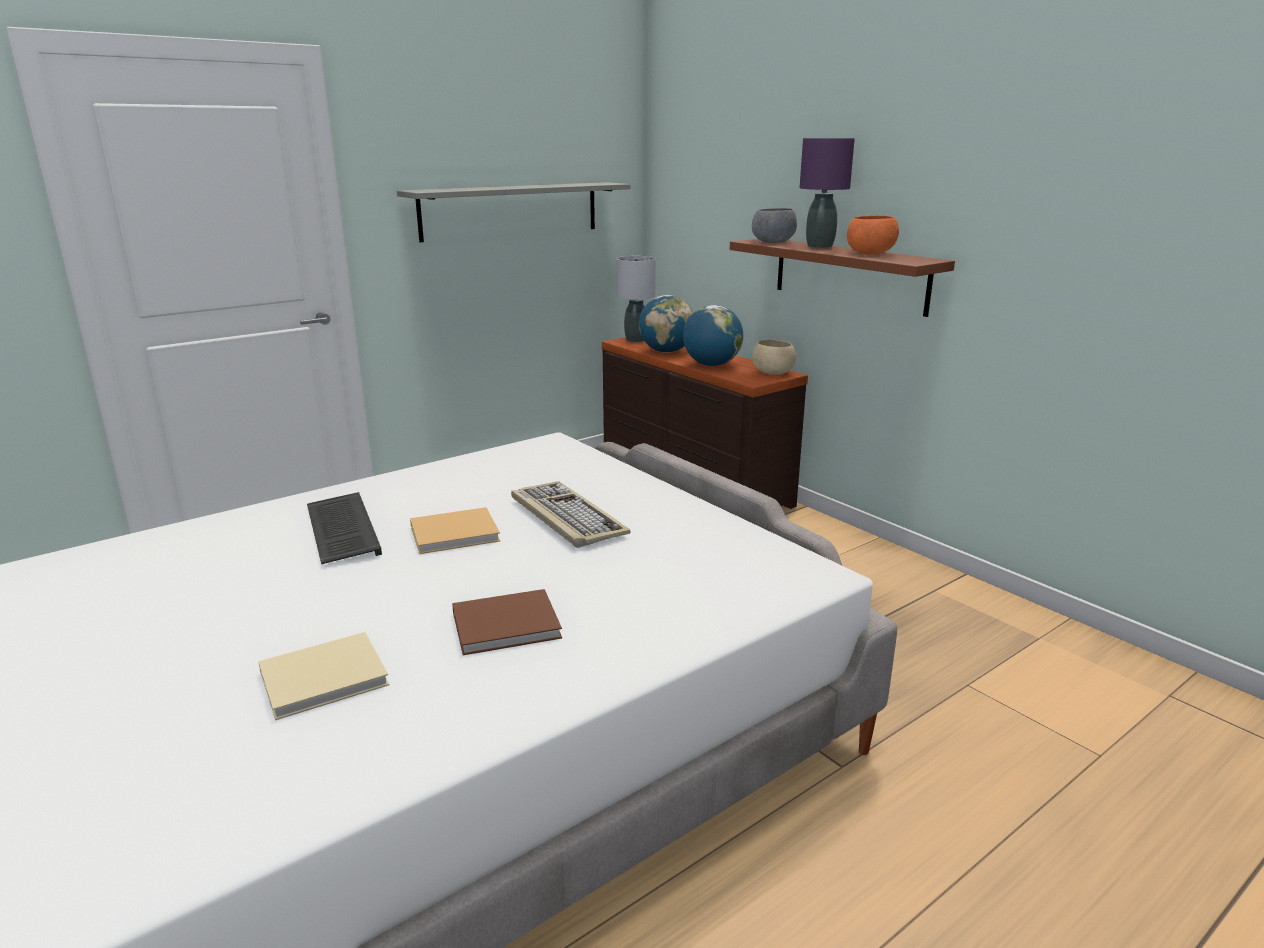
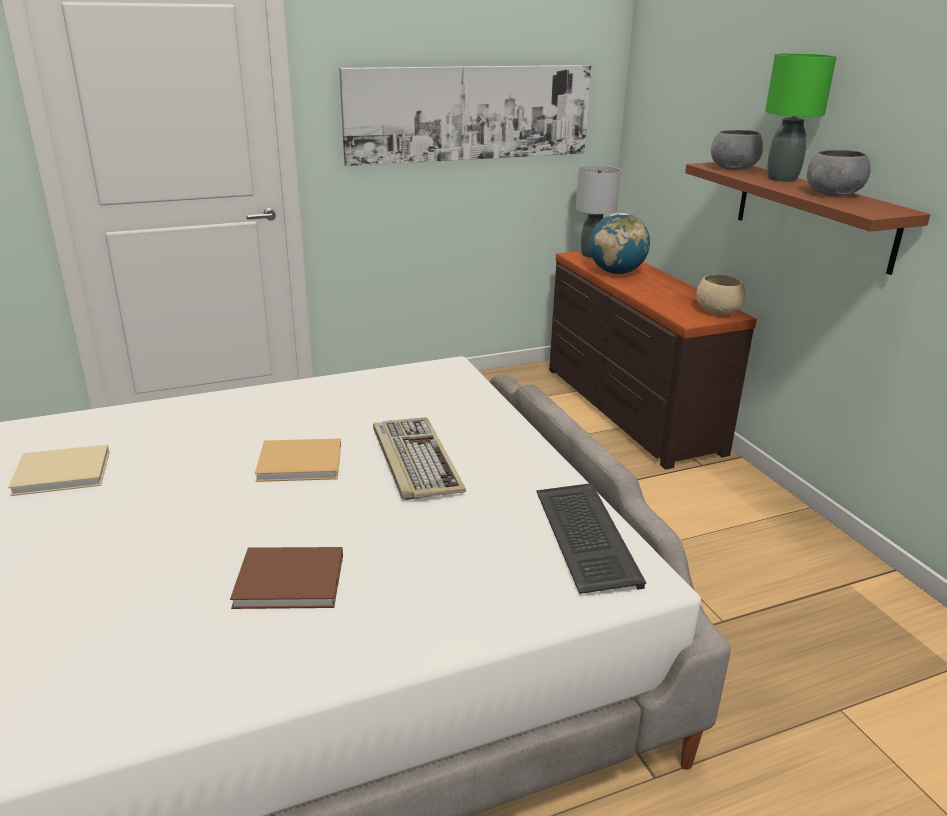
camera: 15 degrees right, 5 degrees up
beige book [258,632,389,720] -> beige book moved to [8,444,110,496]
keyboard [307,492,382,564] -> keyboard moved to [536,483,646,594]
grey shelf [397,182,631,242] -> picture [339,65,591,166]
globe [683,305,743,366] -> none
purple table lamp [800,138,855,248] -> green table lamp [765,53,837,182]
orange bowl [847,216,899,255] -> grey bowl [807,150,871,196]

